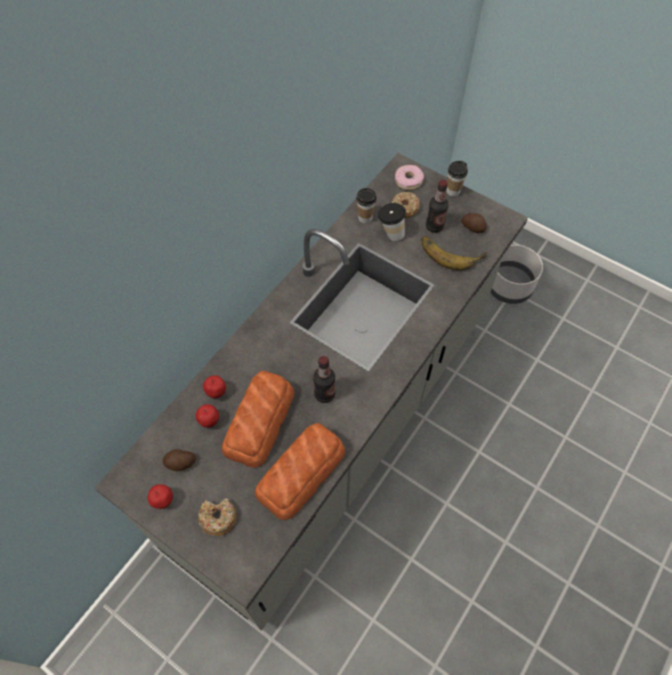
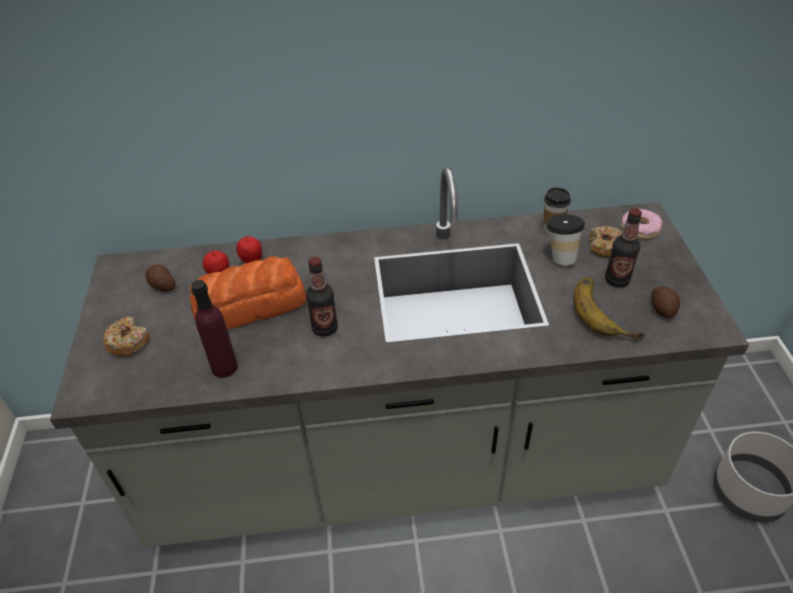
camera: 50 degrees right, 15 degrees down
apple [148,484,173,509] -> none
bread [255,423,345,520] -> purple bottle [191,280,238,378]
cup [447,161,468,197] -> none

